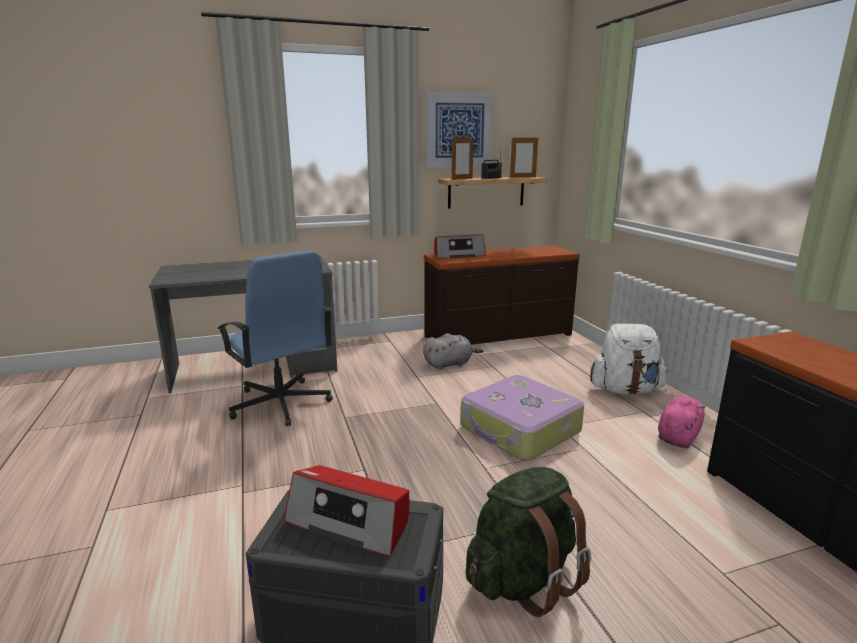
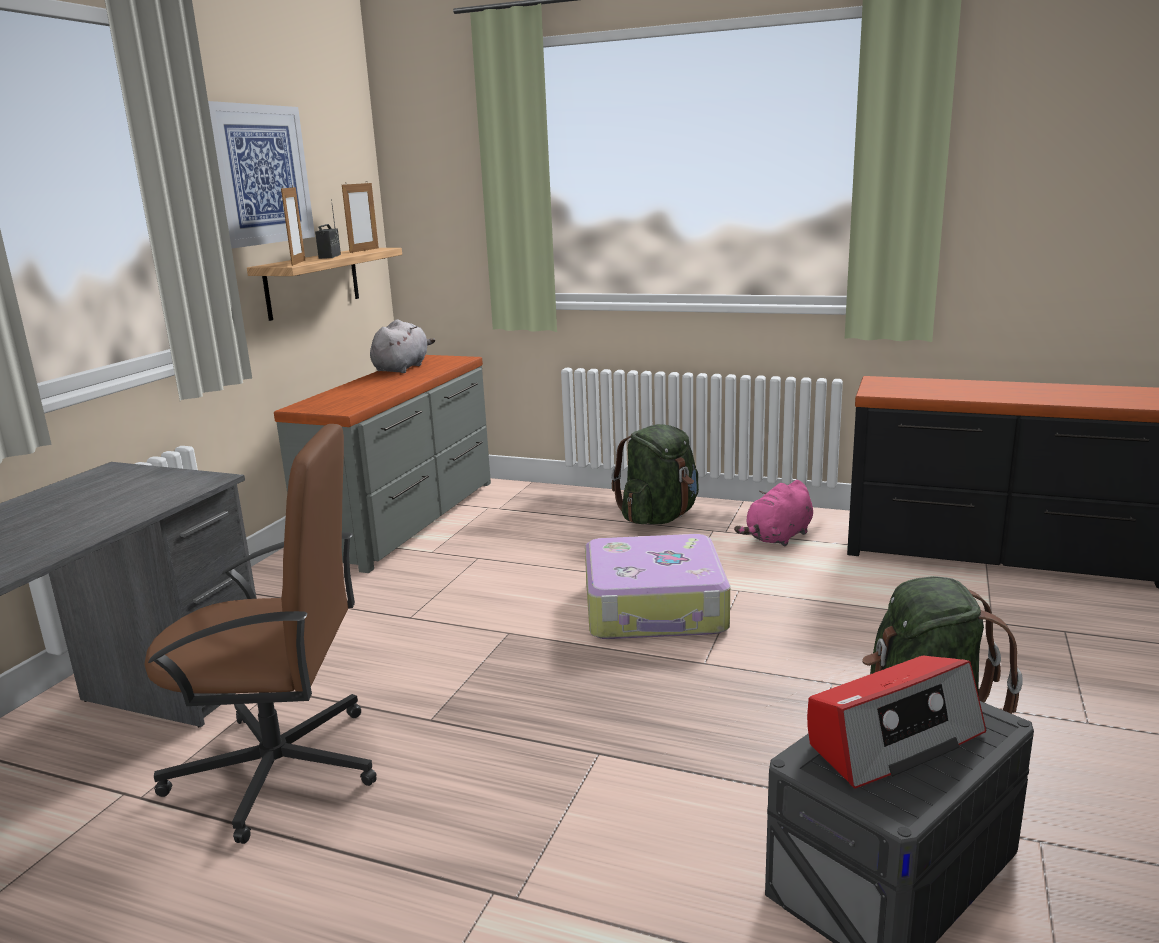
camera: 50 degrees left, 0 degrees up
blue office chair [217,250,333,426] -> brown office chair [144,424,377,844]
grey plush toy [423,334,483,370] -> grey plush toy moved to [370,319,435,373]
brown dresser [424,246,580,345] -> grey dresser [274,355,491,573]
radio [434,234,486,258] -> none
white backpack [590,324,668,395] -> green backpack [611,424,699,524]
pink plush toy [658,396,705,449] -> pink plush toy turned 120 degrees counterclockwise [734,480,813,546]

